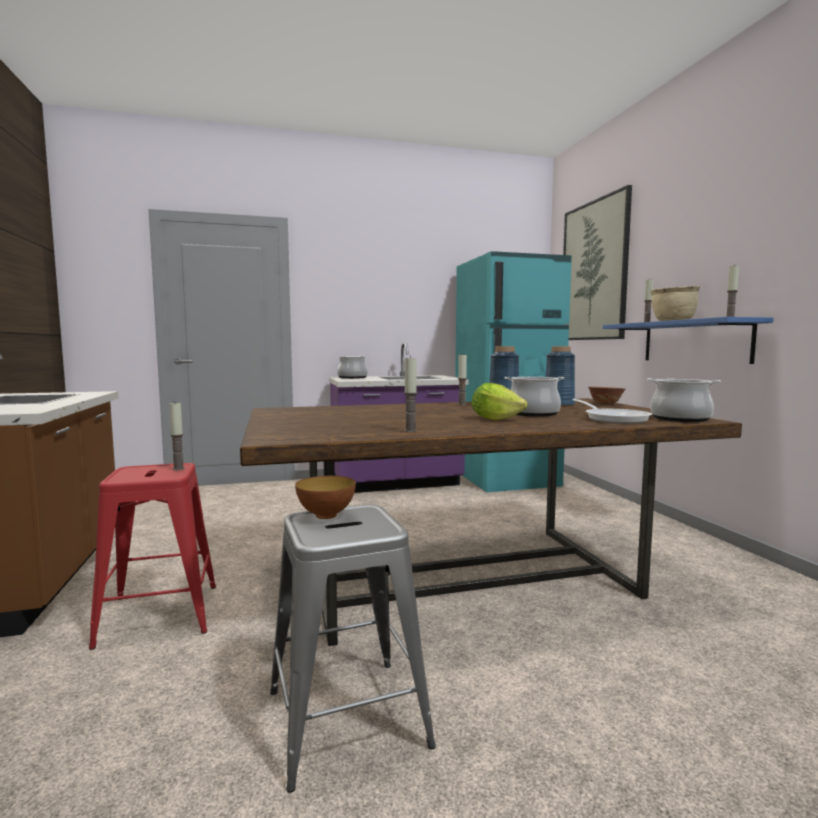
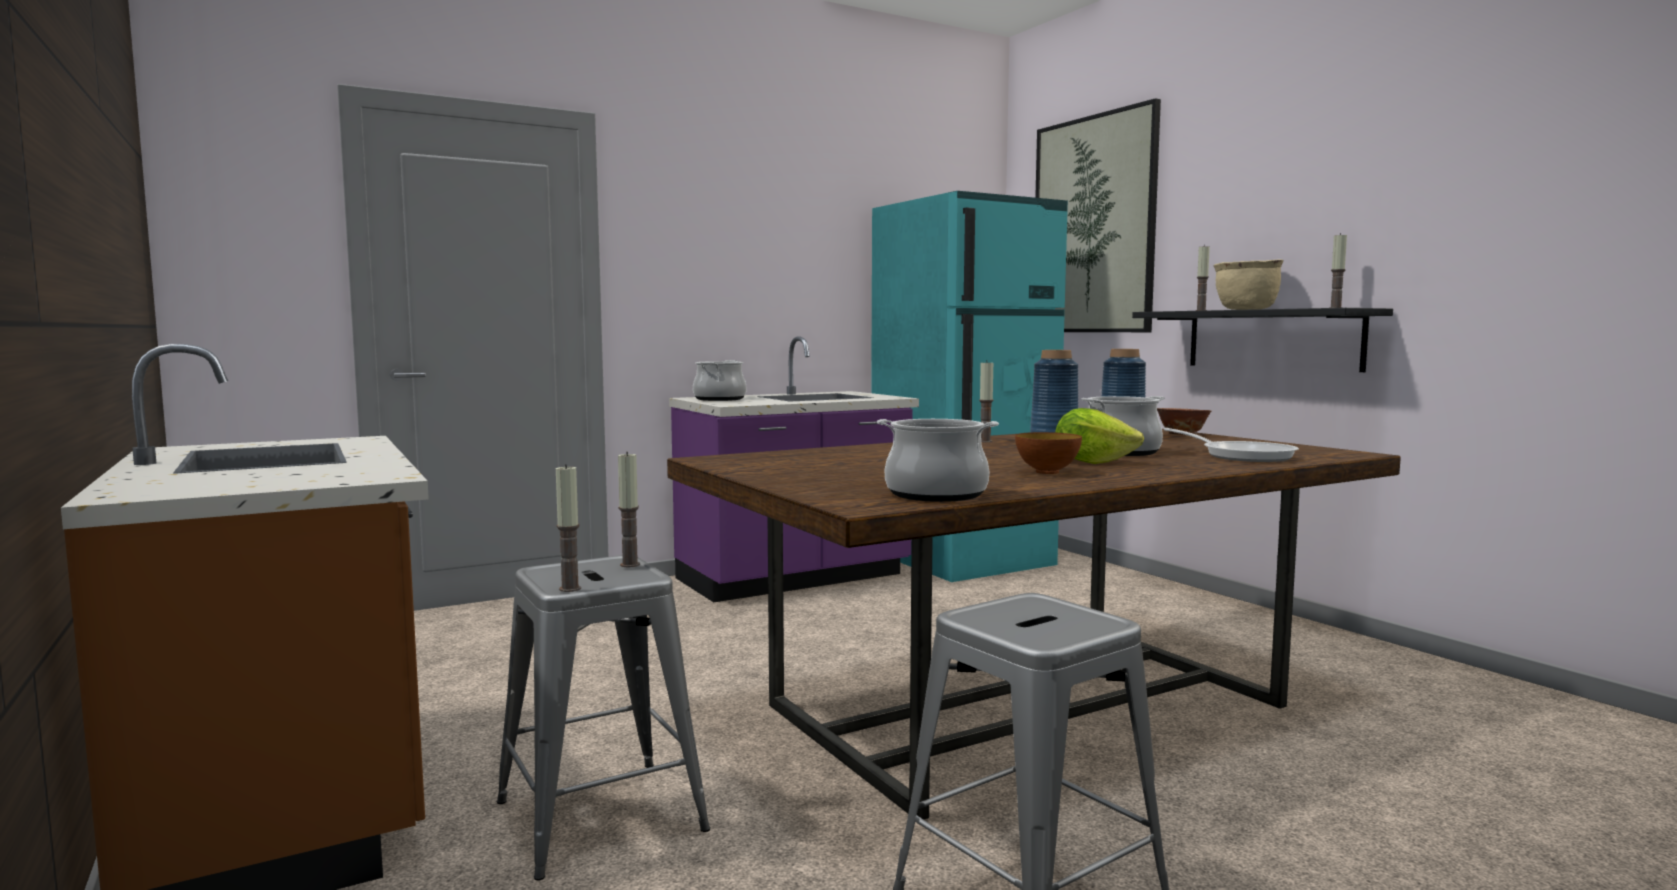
camera: 15 degrees left, 0 degrees up
red stool [89,463,216,650] -> grey stool [497,555,710,881]
bowl [295,476,356,519] -> bowl moved to [1015,432,1082,474]
candle [404,356,417,432] -> candle moved to [556,464,581,592]
blue shelf [603,317,774,364] -> black shelf [1132,308,1393,372]
cooking pot [647,378,721,422] -> cooking pot moved to [877,419,999,502]

